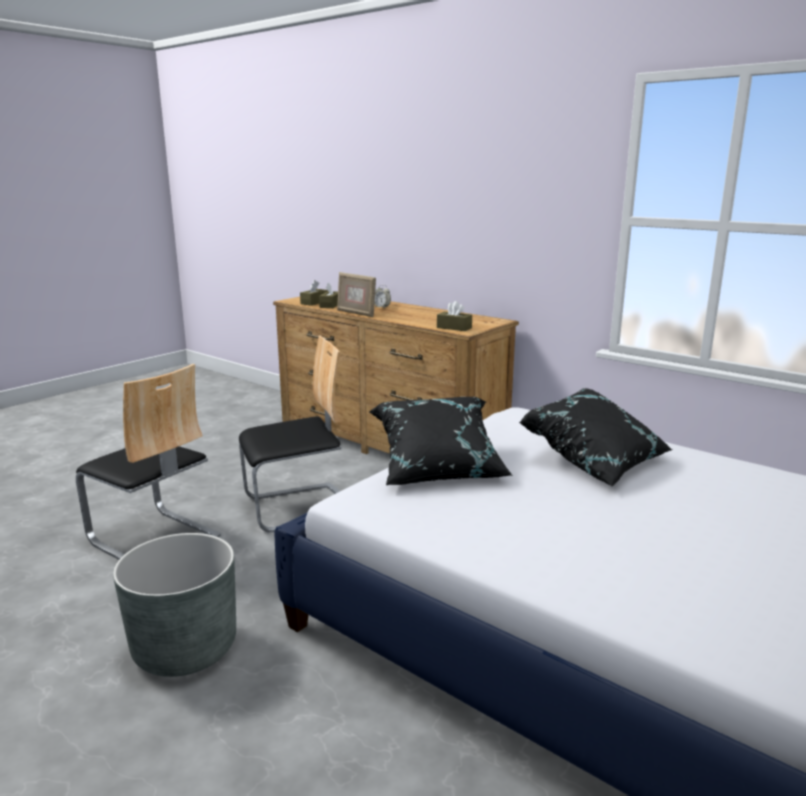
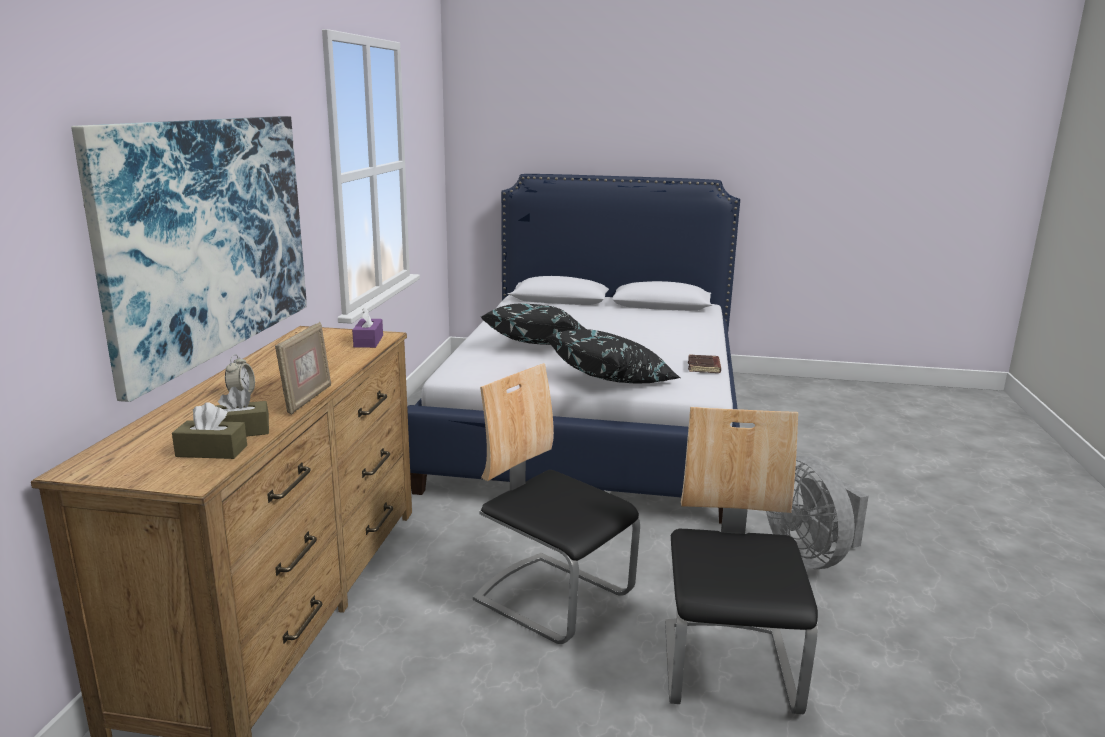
camera: 120 degrees left, 0 degrees up
grey planter [113,533,236,677] -> grey fan [766,456,869,569]
brown tissue box [437,301,472,331] -> purple tissue box [352,307,383,348]
none -> picture [71,116,307,402]
none -> brown book [688,354,721,373]

